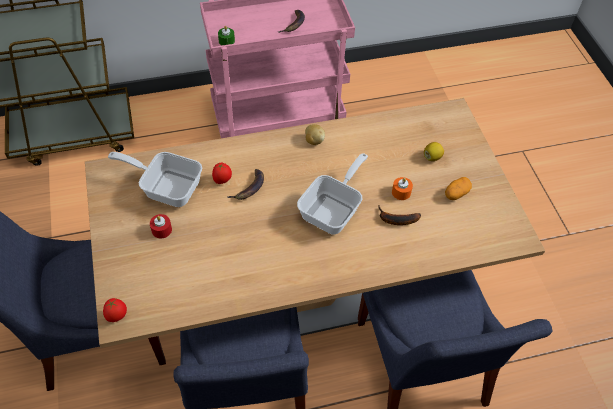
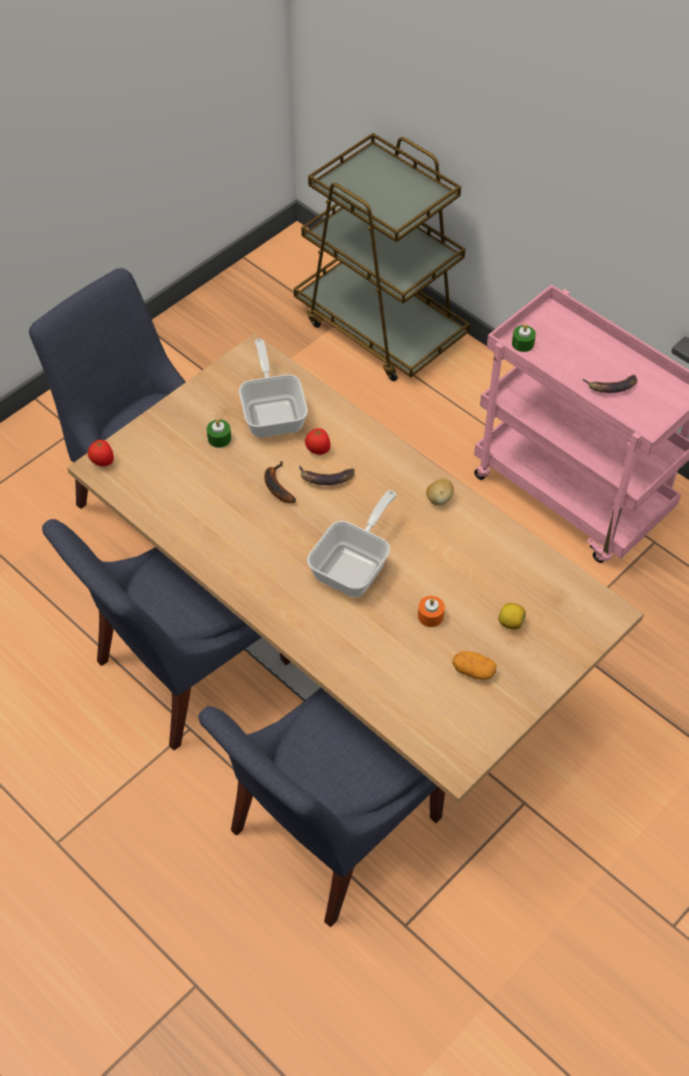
camera: 60 degrees right, 0 degrees up
red candle [150,214,172,238] -> green candle [207,419,231,448]
frying pan [297,153,368,234] -> frying pan turned 60 degrees counterclockwise [307,490,397,597]
banana [378,206,421,225] -> banana moved to [264,461,296,503]

